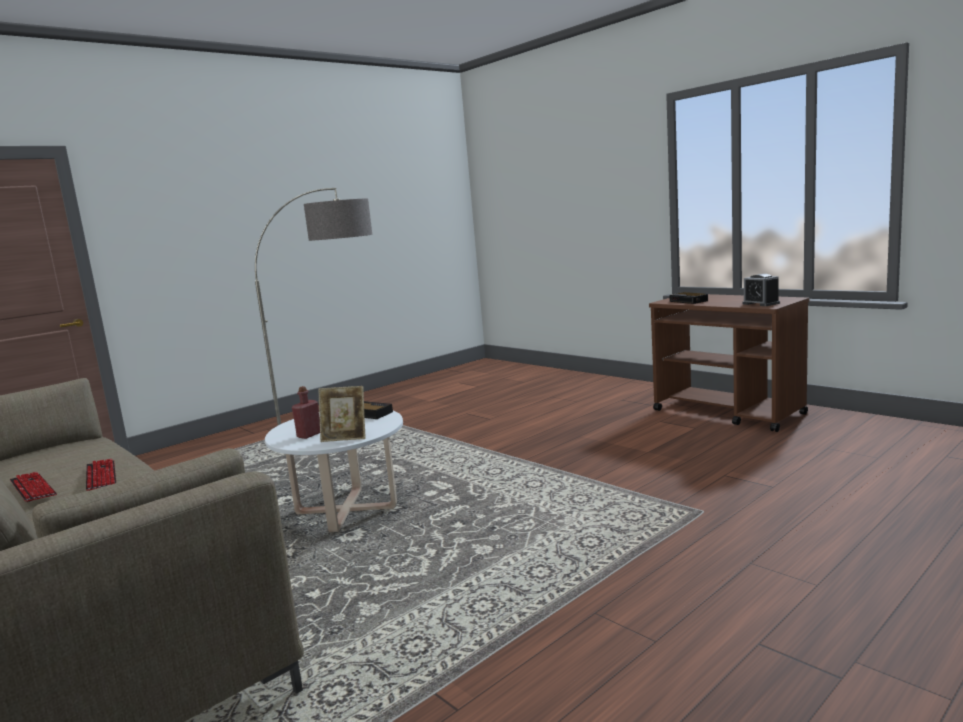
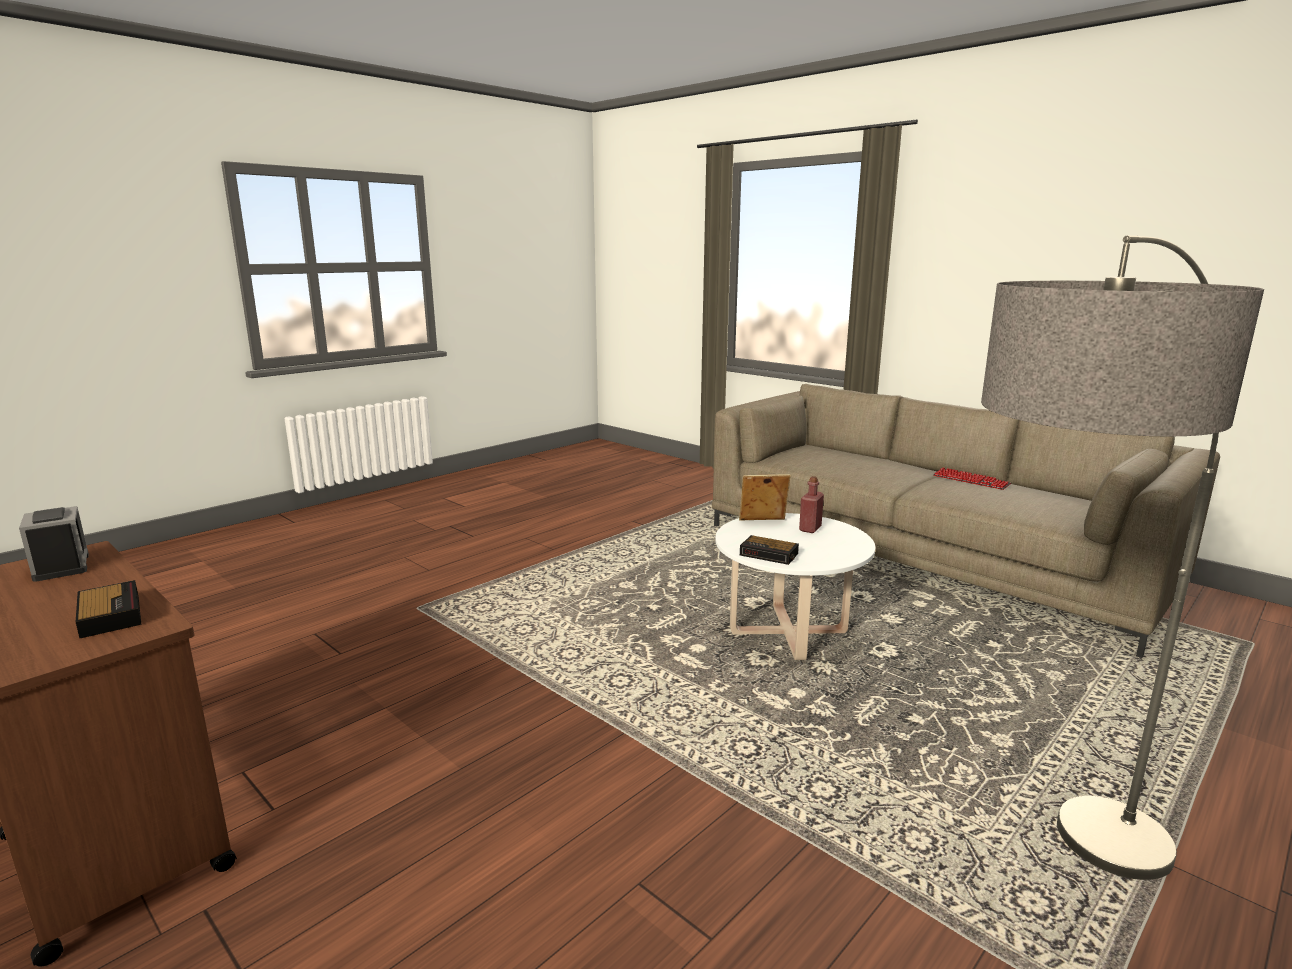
camera: 175 degrees right, 5 degrees up
keyboard [86,459,116,491] -> none

